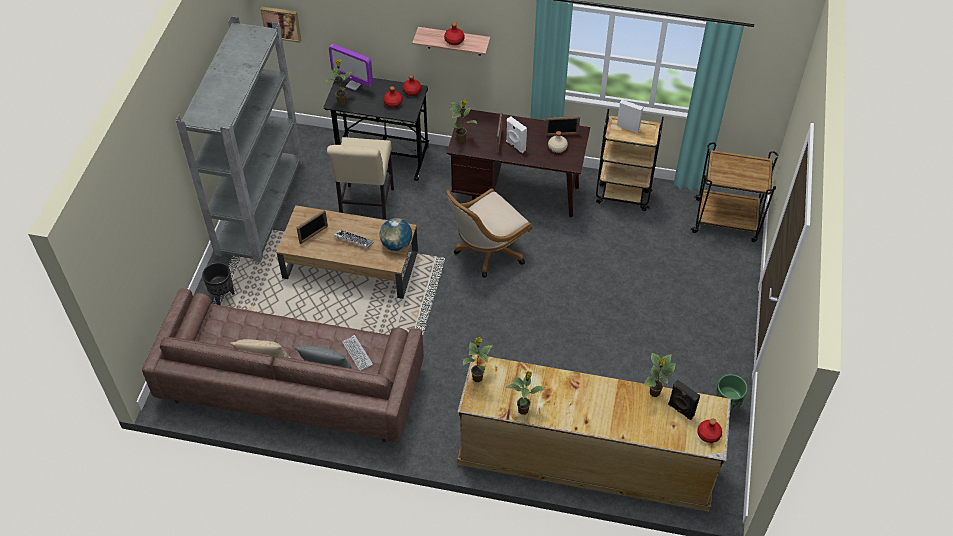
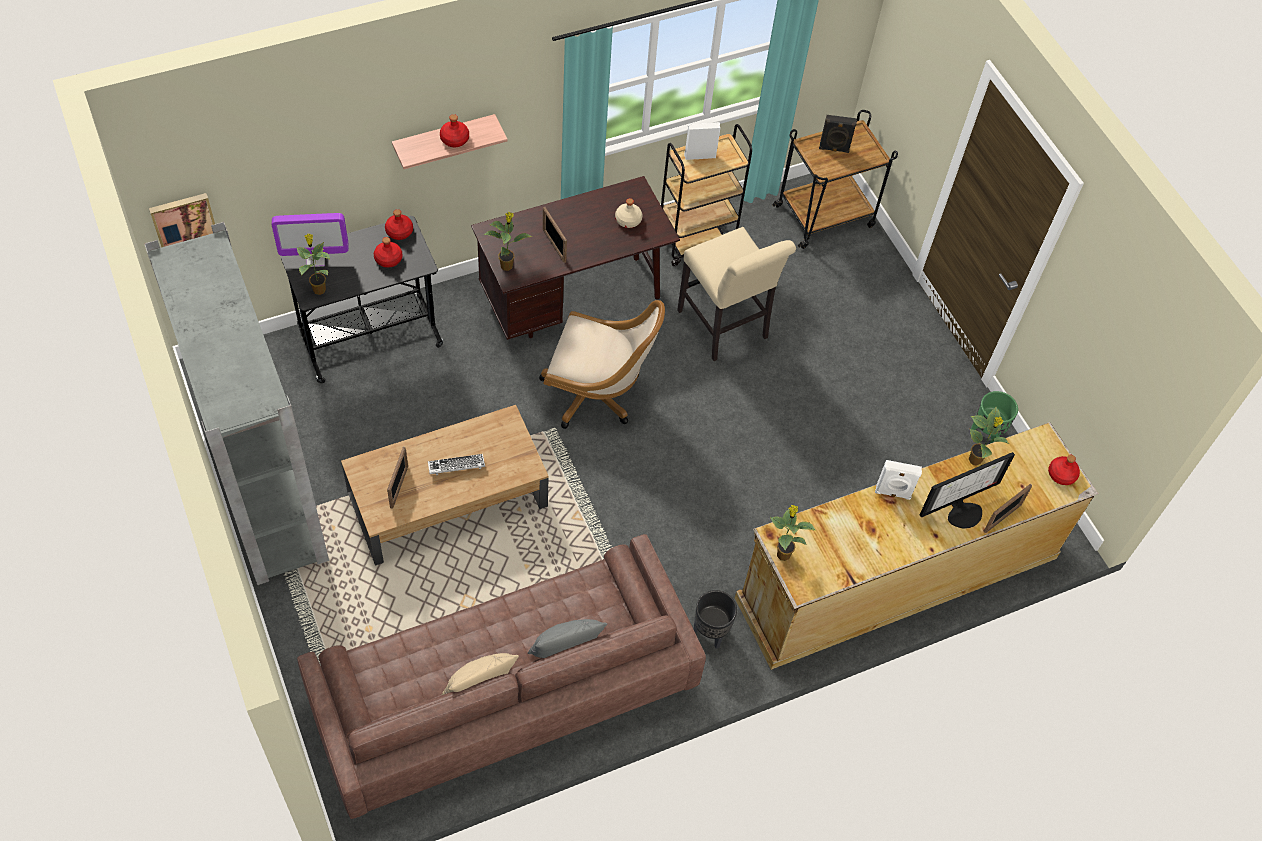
camera: 40 degrees left, 5 degrees up
black planter [202,263,235,305] -> black planter moved to [694,590,737,649]
beige stool [327,137,394,220] -> beige stool moved to [677,227,796,361]
keyboard [342,335,373,371] -> none
globe [380,218,412,251] -> none
office chair [446,189,532,278] -> office chair turned 90 degrees counterclockwise [539,300,665,429]
potted plant [505,371,547,415] -> none
white speaker [506,117,527,153] -> white speaker moved to [875,460,922,500]
picture frame [545,116,580,136] -> picture frame moved to [983,484,1032,533]
black speaker [668,380,700,420] -> black speaker moved to [819,115,857,153]
none -> monitor [920,452,1015,528]

